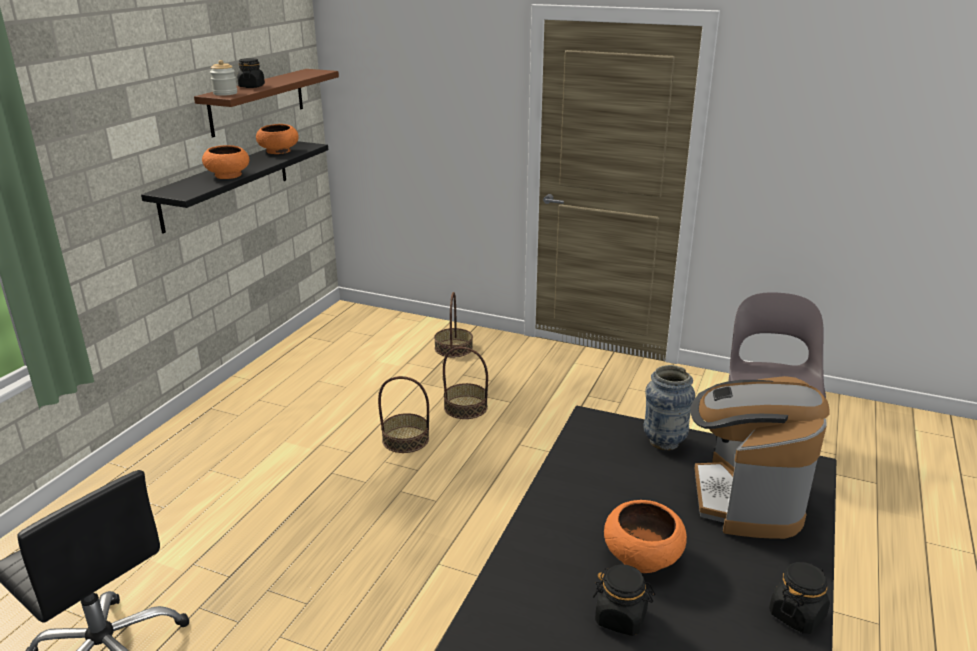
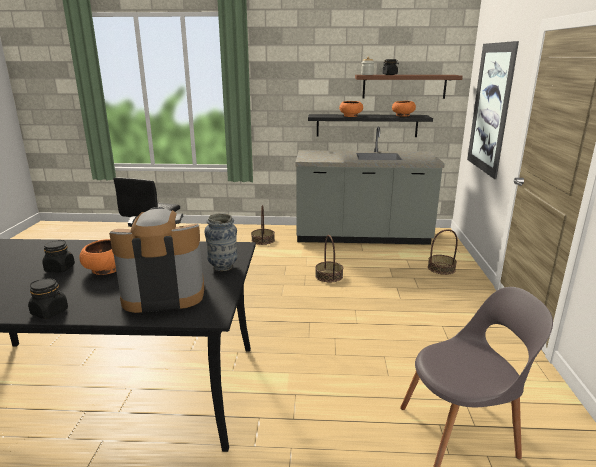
camera: 70 degrees right, 5 degrees down
basket [443,347,488,419] -> basket moved to [251,205,275,245]
none -> grey counter [296,126,445,245]
none -> picture [467,41,519,179]

